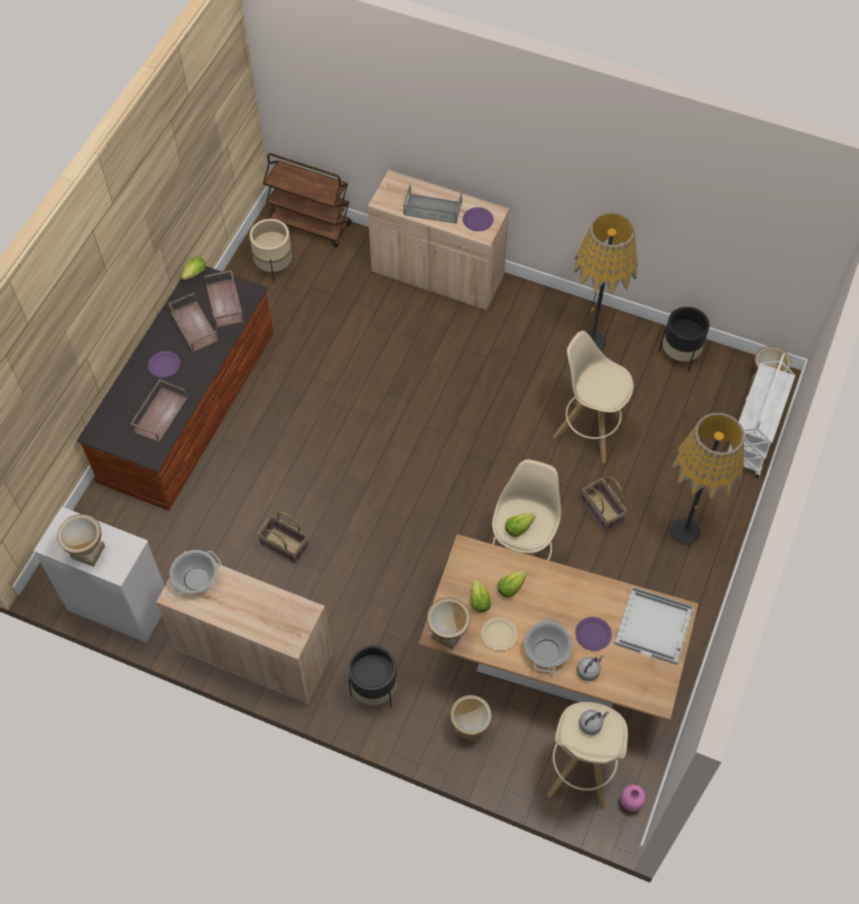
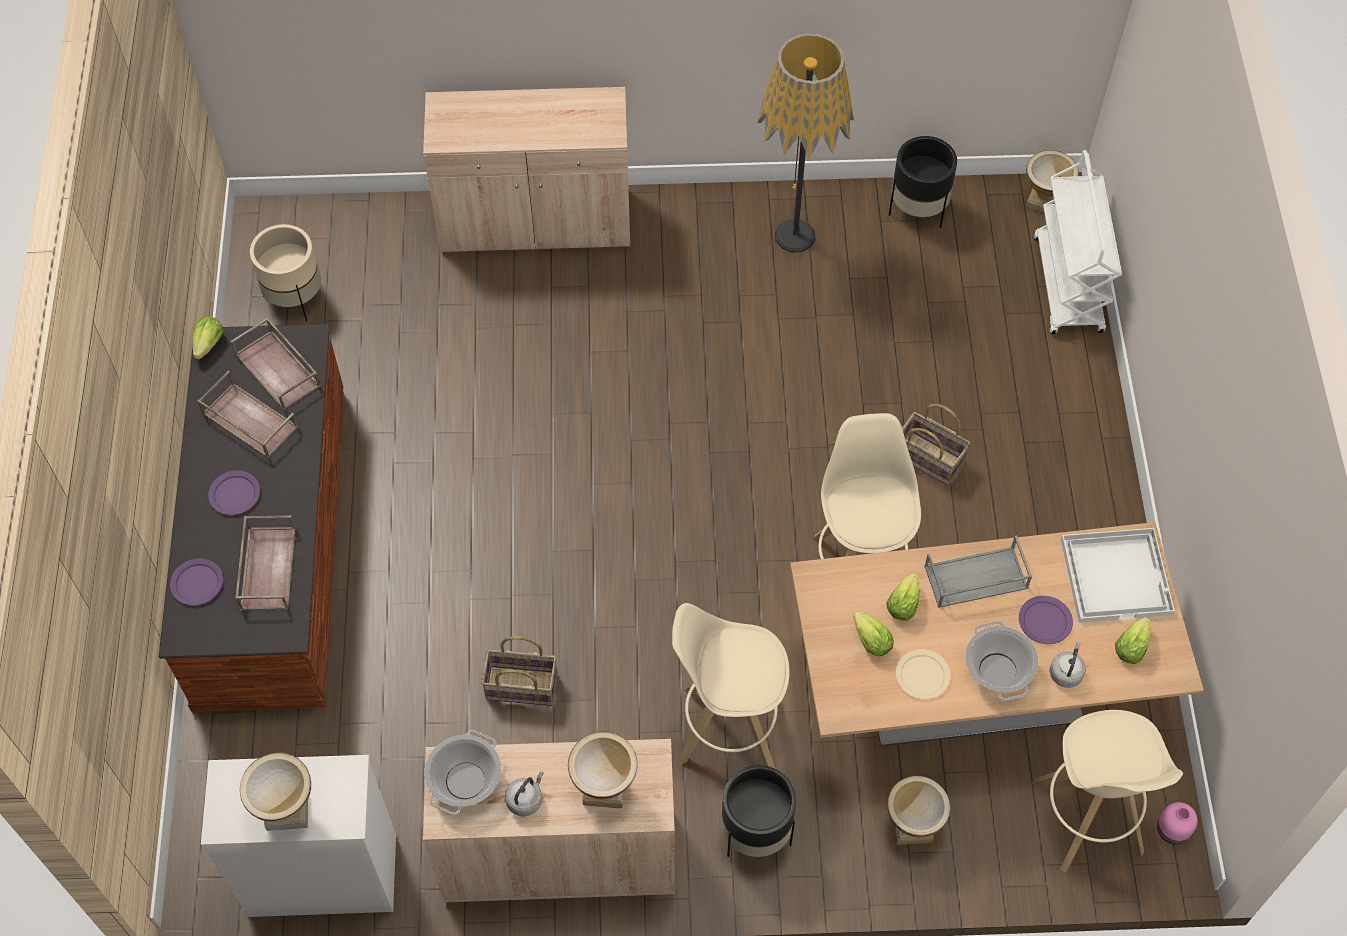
camera: 25 degrees left, 0 degrees up
brown cart [263,153,352,248] -> none
grey tray [403,185,462,224] -> grey tray moved to [924,535,1032,608]
vase [427,598,471,650] -> vase moved to [568,732,638,808]
purple plate [463,207,494,231] -> purple plate moved to [170,558,223,606]
lettuce [505,513,536,537] -> lettuce moved to [1115,617,1151,664]
beige stool [553,331,634,463] -> beige stool moved to [672,603,790,769]
grey kettle [579,710,609,735] -> grey kettle moved to [505,771,544,817]
floor lamp [670,413,745,545] -> none

